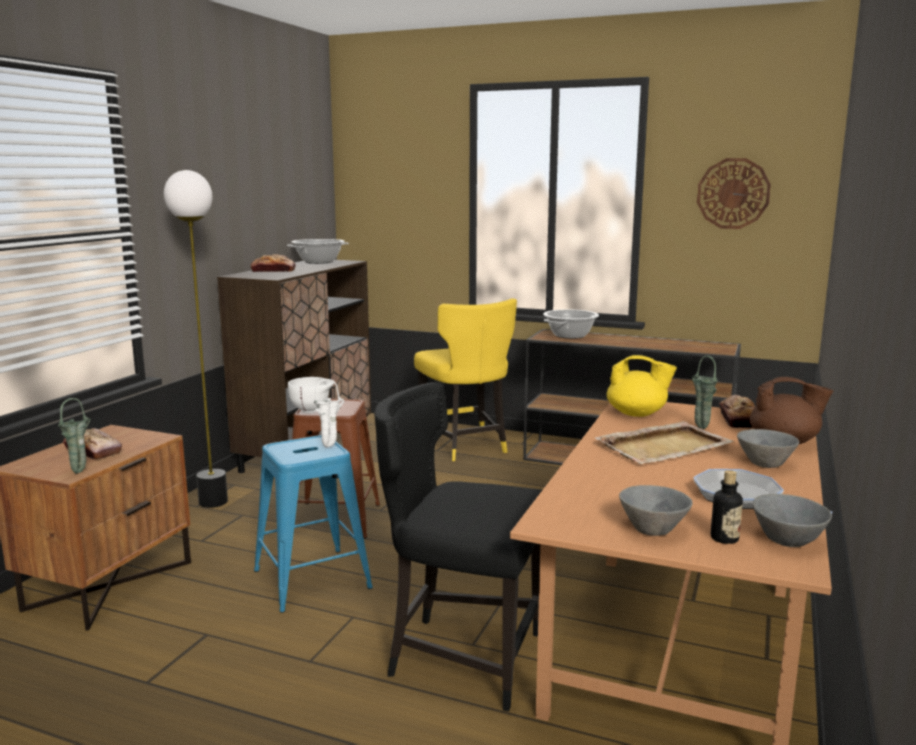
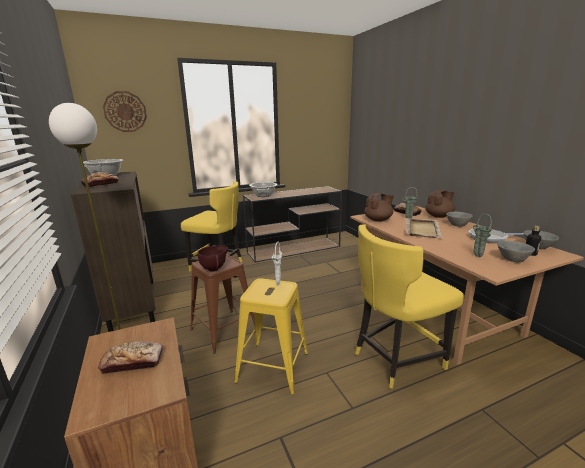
camera: 45 degrees left, 5 degrees up
green vase [58,398,91,474] -> green vase moved to [473,214,492,257]
blue stool [254,435,373,613] -> yellow stool [235,278,308,395]
white bowl [288,377,334,413] -> brown bowl [197,245,228,272]
black chair [374,382,543,712] -> yellow chair [355,224,464,388]
yellow teapot [607,355,677,417] -> brown teapot [364,193,394,222]
wall clock [697,158,771,229] -> wall clock moved to [103,91,147,132]

